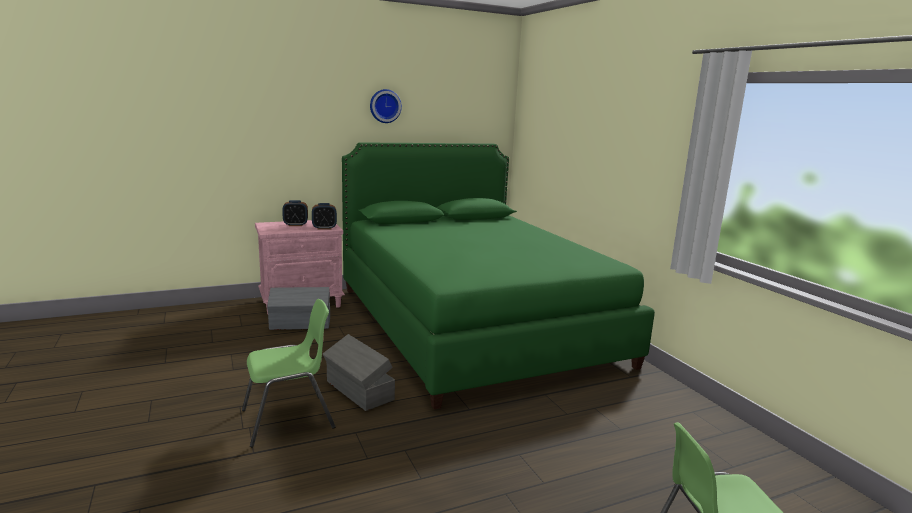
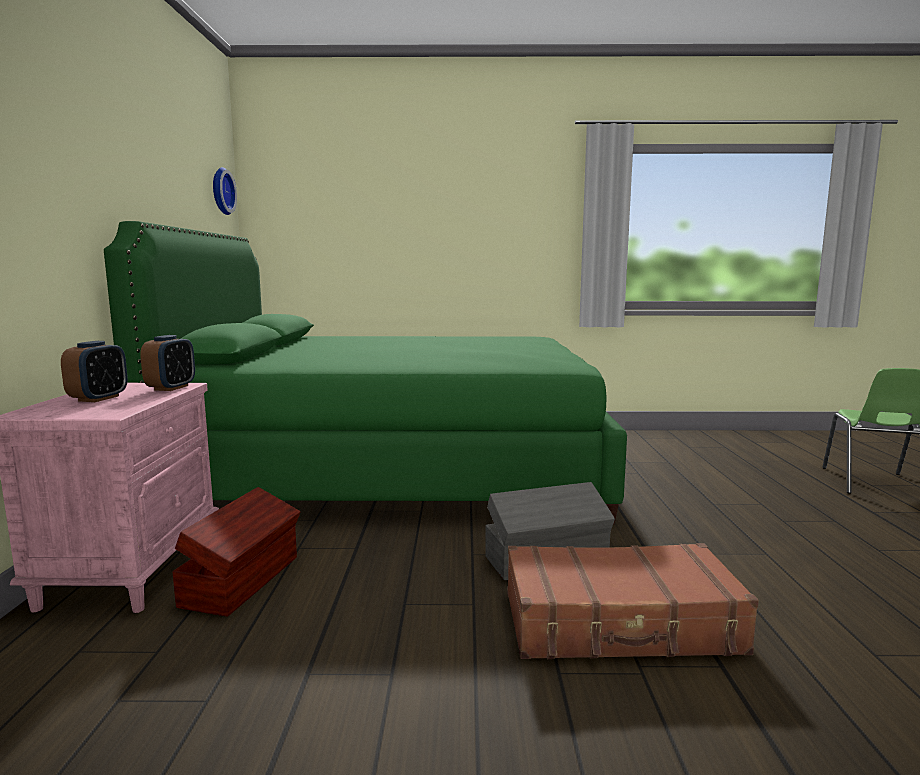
camera: 65 degrees left, 5 degrees down
green chair [242,299,336,447] -> brown suitcase [507,543,759,659]
grey storage box [267,287,330,330] -> brown storage box [172,487,301,617]
wall clock [370,89,402,123] -> wall clock moved to [213,167,237,215]

